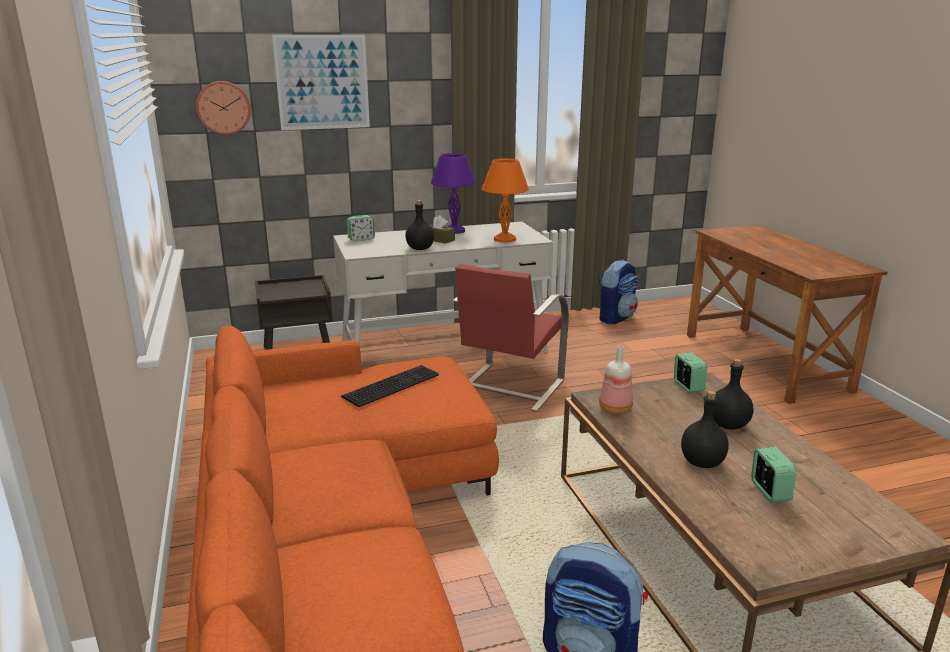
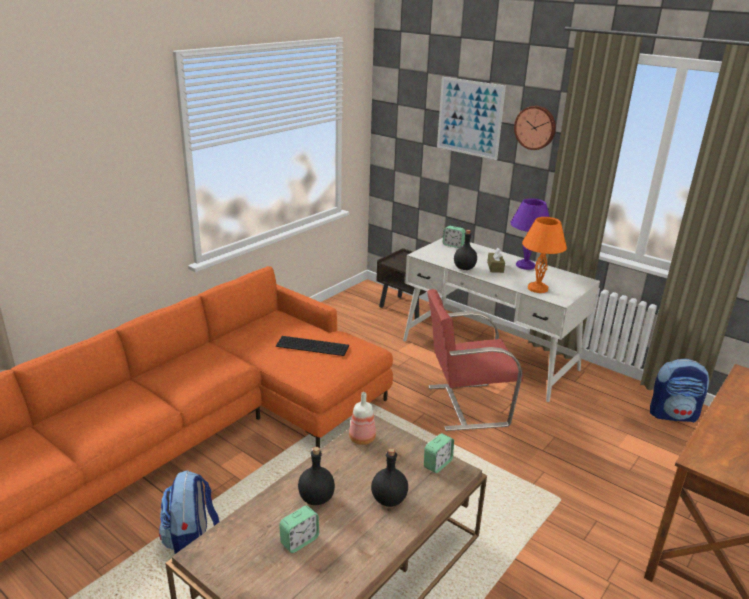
camera: 55 degrees right, 5 degrees up
wall clock [196,81,251,135] -> wall clock moved to [514,106,556,150]

